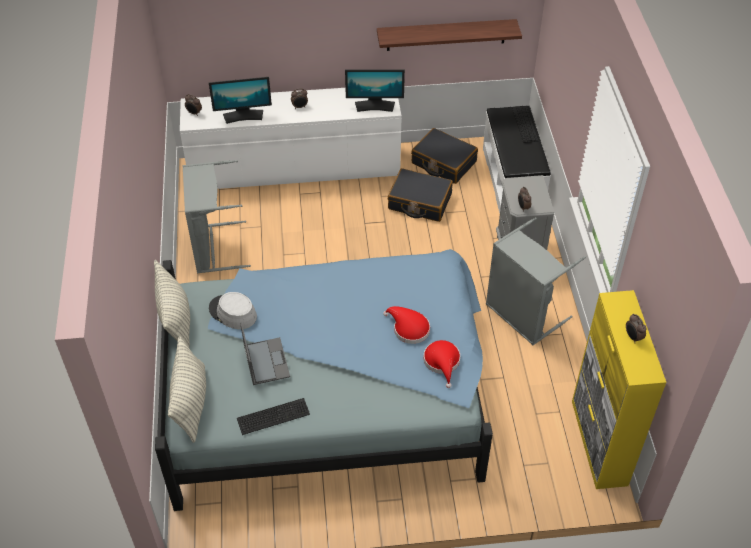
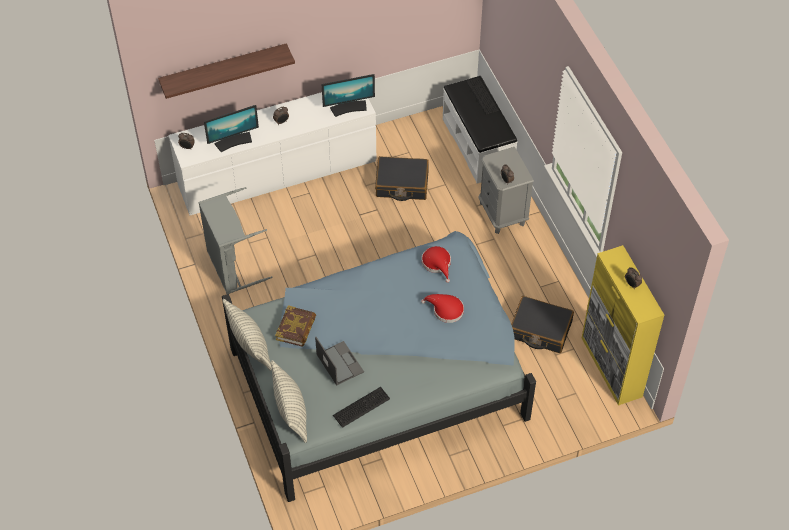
camera: 15 degrees left, 5 degrees up
grey hat [209,292,257,329] -> book [275,305,316,347]
shelf [377,19,522,51] -> shelf moved to [158,43,295,99]
black suitcase [411,128,478,184] -> black suitcase moved to [511,296,574,353]
red hat [424,340,460,388] -> red hat moved to [422,246,451,283]
grey laundry basket [486,217,586,345] -> none

